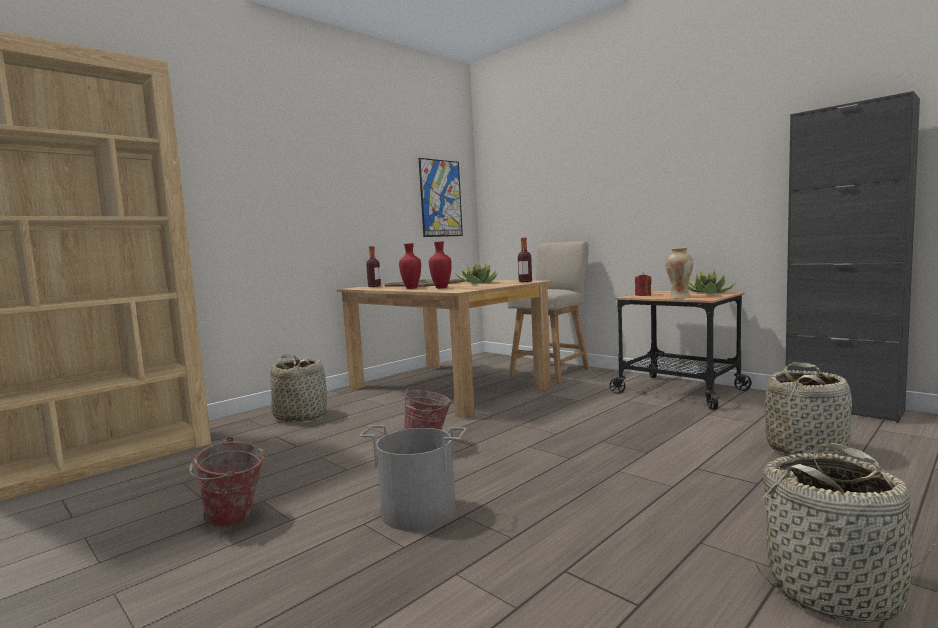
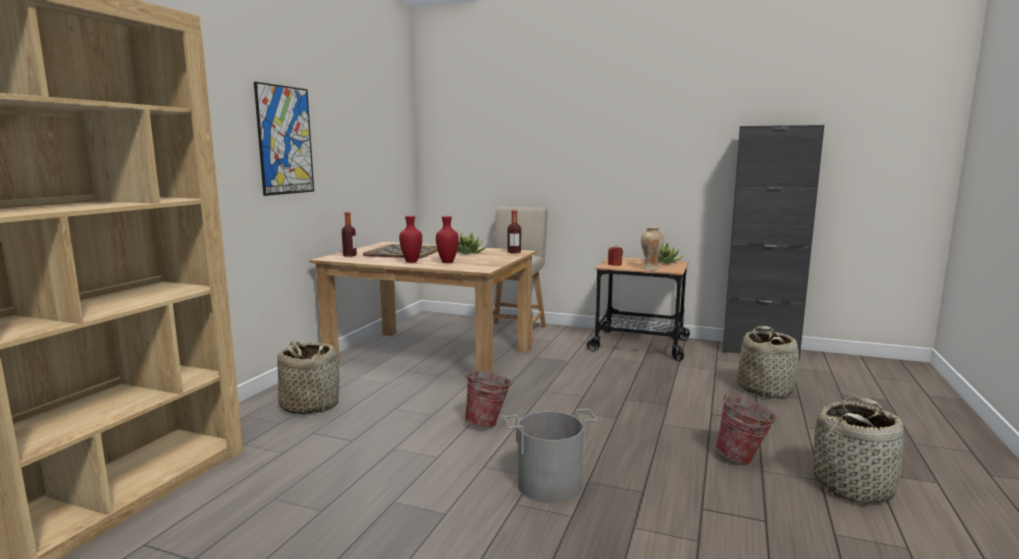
camera: 25 degrees left, 5 degrees up
bucket [189,437,265,527] -> bucket moved to [716,393,779,464]
picture [419,158,463,237] -> picture moved to [254,82,314,196]

